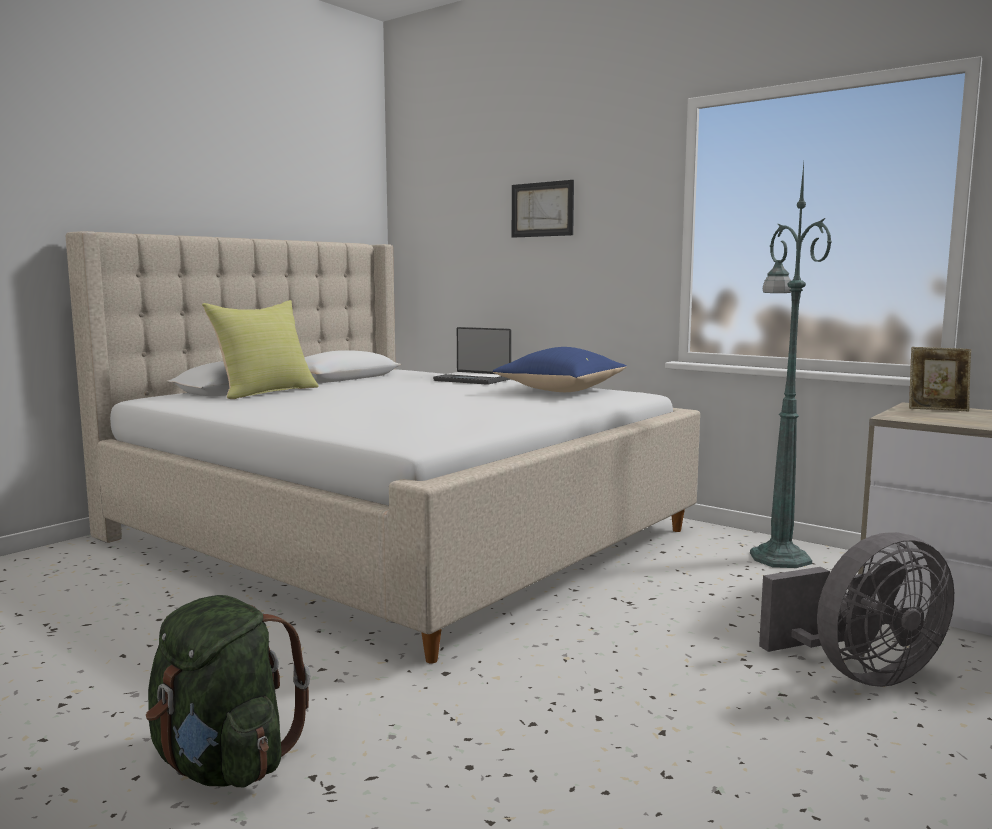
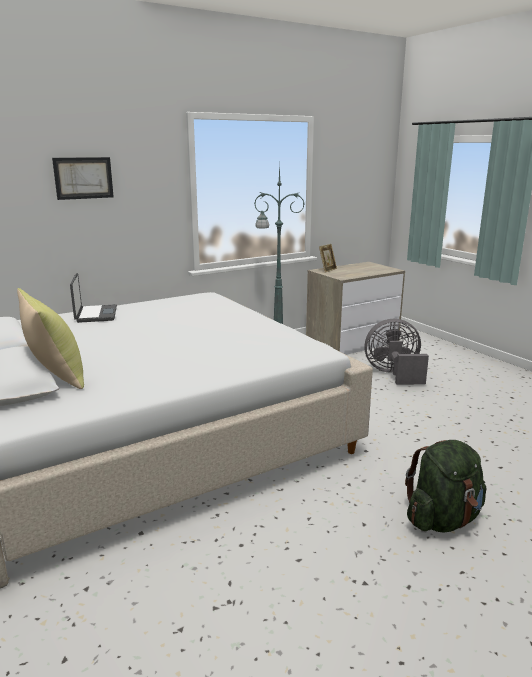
camera: 70 degrees left, 10 degrees up
laptop [433,327,512,385] -> laptop turned 60 degrees counterclockwise [70,273,117,323]
blue pillow [493,347,627,392] -> none
grey fan [759,532,954,687] -> grey fan turned 90 degrees counterclockwise [364,319,429,385]

